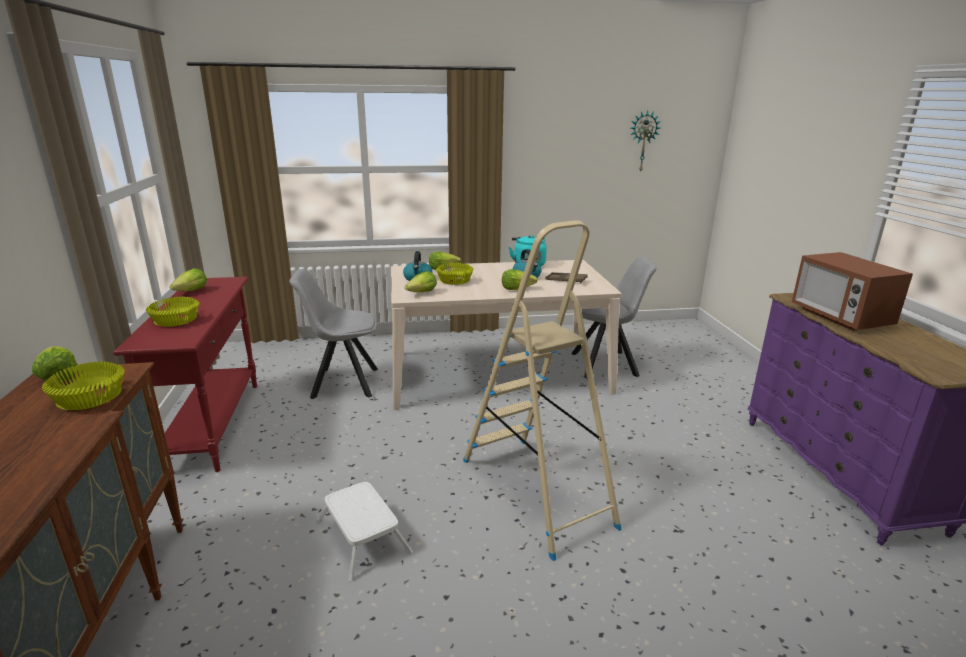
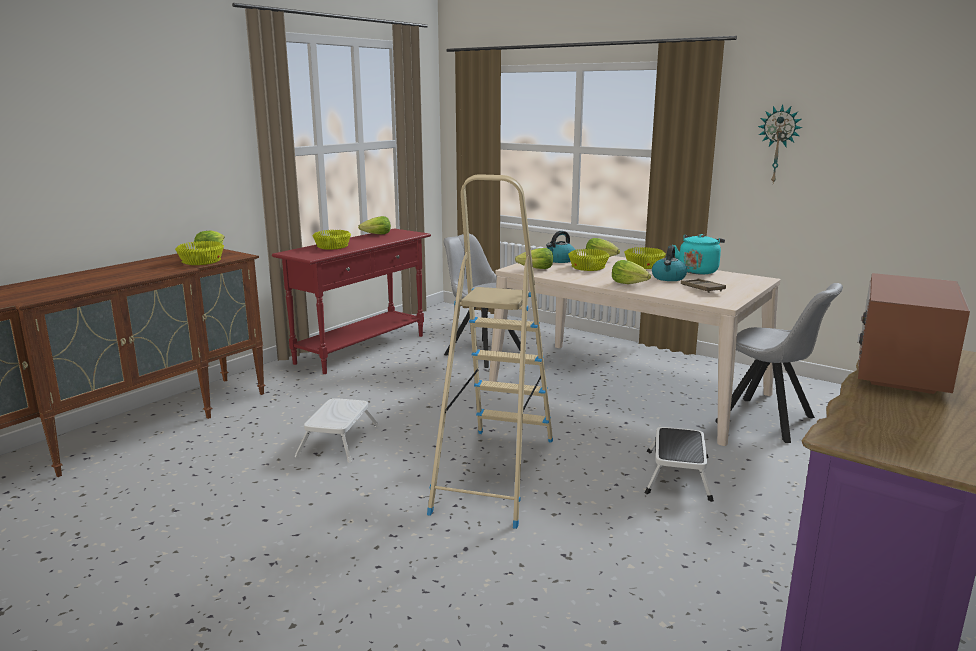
camera: 45 degrees right, 5 degrees down
wall clock [630,111,661,173] -> wall clock moved to [758,104,802,183]
none -> yellow bowl [624,247,666,269]
none -> black step ladder [645,427,714,502]

